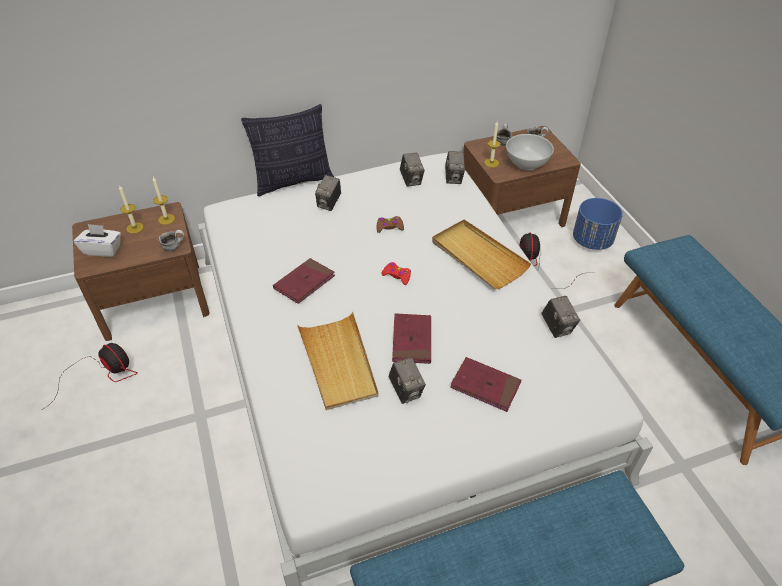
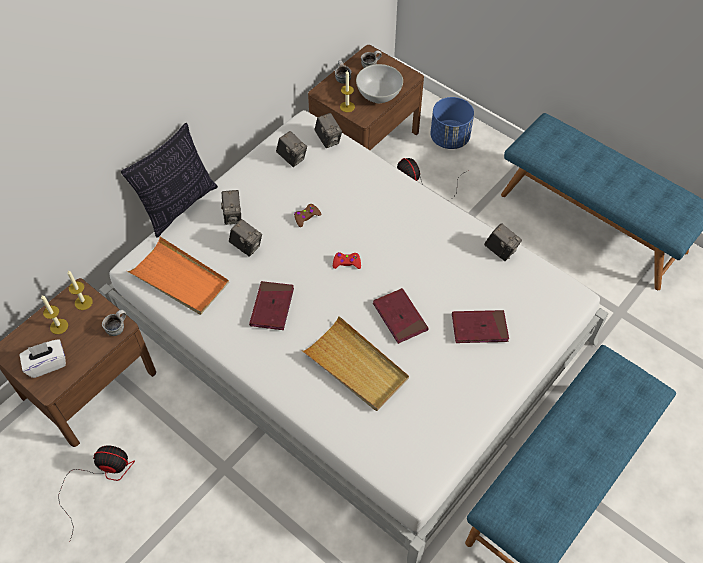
camera: 30 degrees left, 10 degrees up
camera [389,357,426,404] -> camera moved to [229,219,262,257]
beige tray [432,220,531,289] -> none
none -> orange tray [127,237,229,315]

